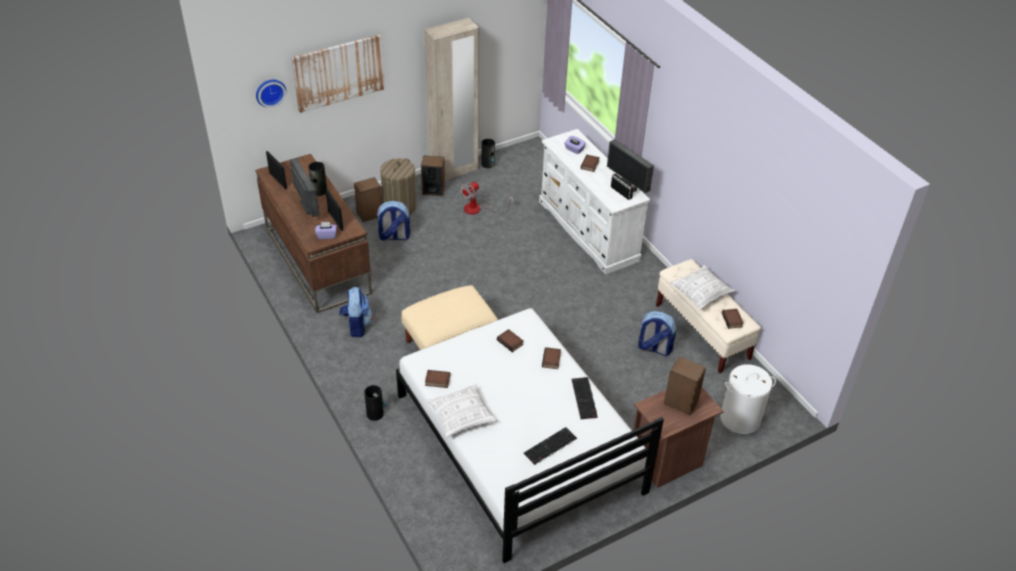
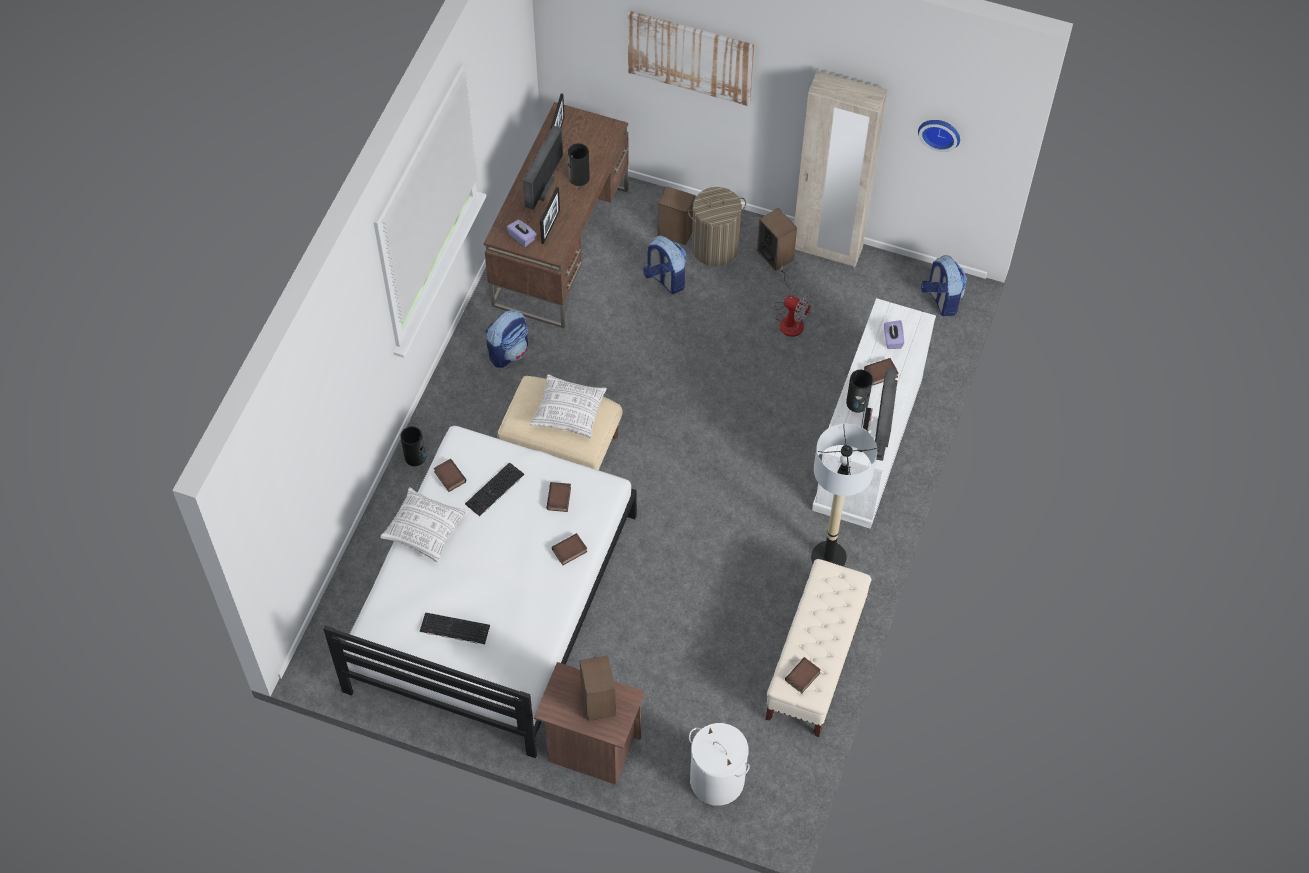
camera: 50 degrees right, 15 degrees up
wall clock [256,80,286,108] -> wall clock moved to [918,120,960,152]
fan [459,181,513,214] -> fan turned 150 degrees counterclockwise [774,265,812,337]
vase [481,139,495,168] -> vase moved to [846,370,873,413]
keyboard [571,377,598,419] -> keyboard moved to [465,462,524,516]
backpack [638,311,676,356] -> backpack moved to [921,255,967,316]
pillow [670,265,735,310] -> pillow moved to [530,374,607,439]
none -> floor lamp [811,424,877,567]

